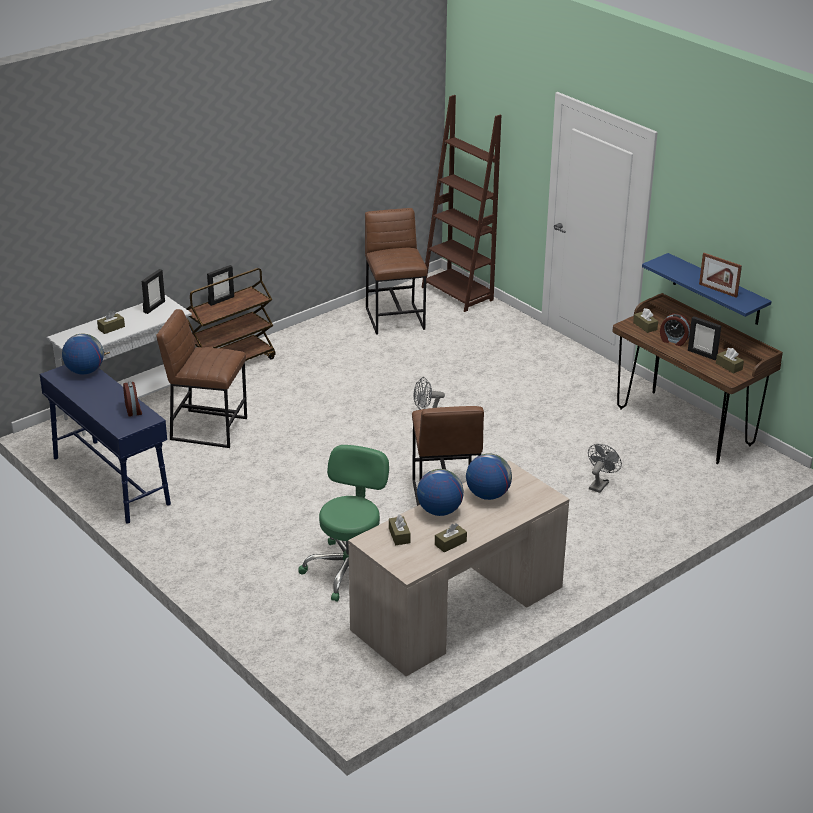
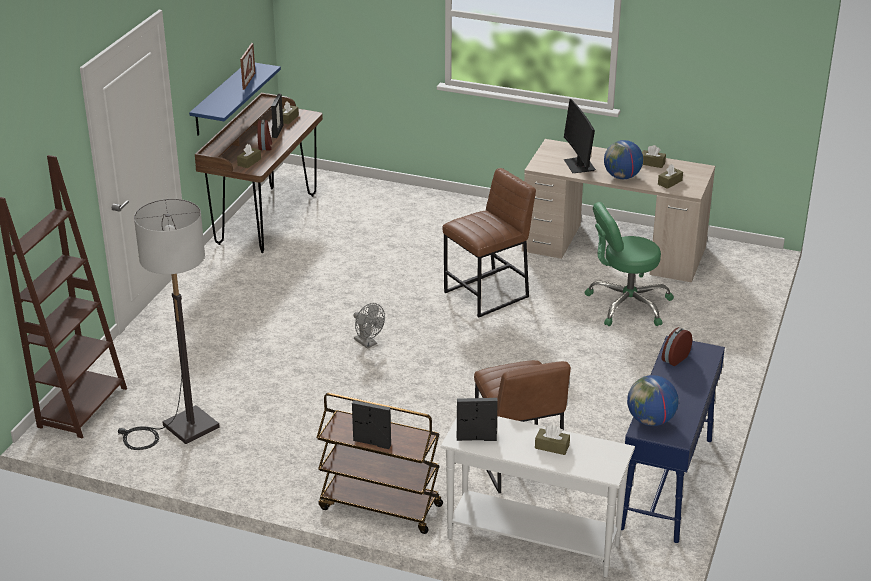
camera: 120 degrees left, 0 degrees up
brown chair [365,208,427,335] -> floor lamp [118,199,220,450]
globe [466,453,512,500] -> monitor [563,99,596,173]
grey fan [588,444,622,493] -> none

